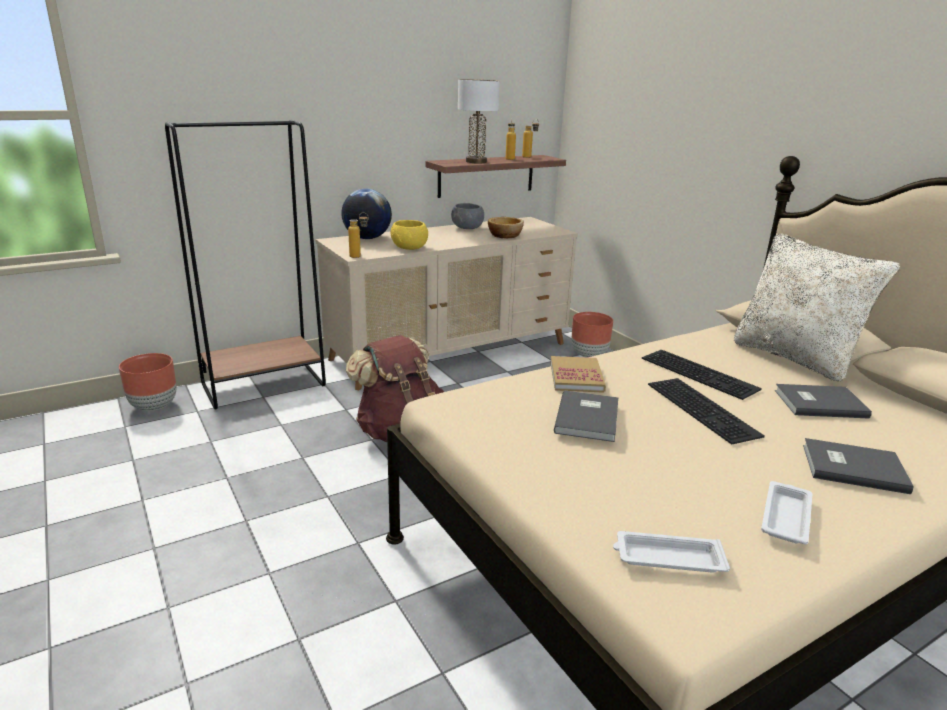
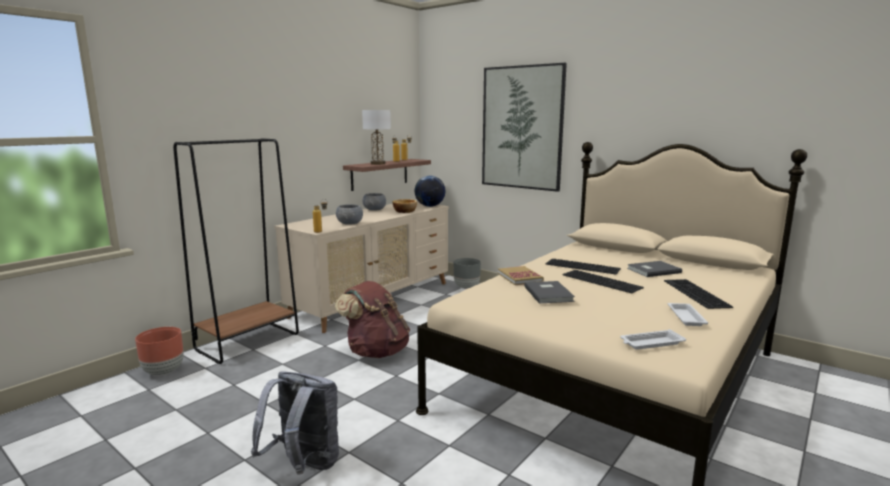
camera: 20 degrees left, 10 degrees down
globe [341,189,392,239] -> globe moved to [415,176,445,207]
yellow bowl [390,220,428,250] -> grey bowl [336,204,363,225]
brown planter [571,312,613,358] -> grey planter [454,258,481,289]
beige pillow [734,233,900,381] -> none
grey book [803,438,914,494] -> keyboard [664,279,733,309]
none -> grey backpack [251,372,339,474]
none -> picture [482,63,567,192]

